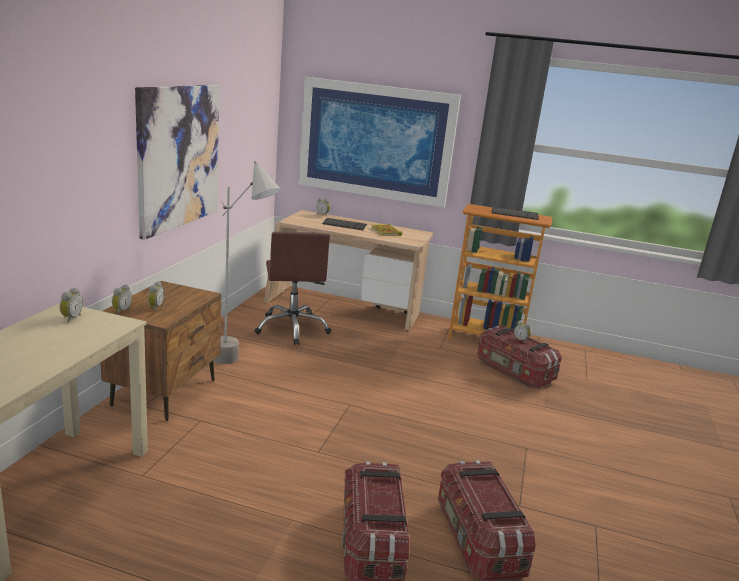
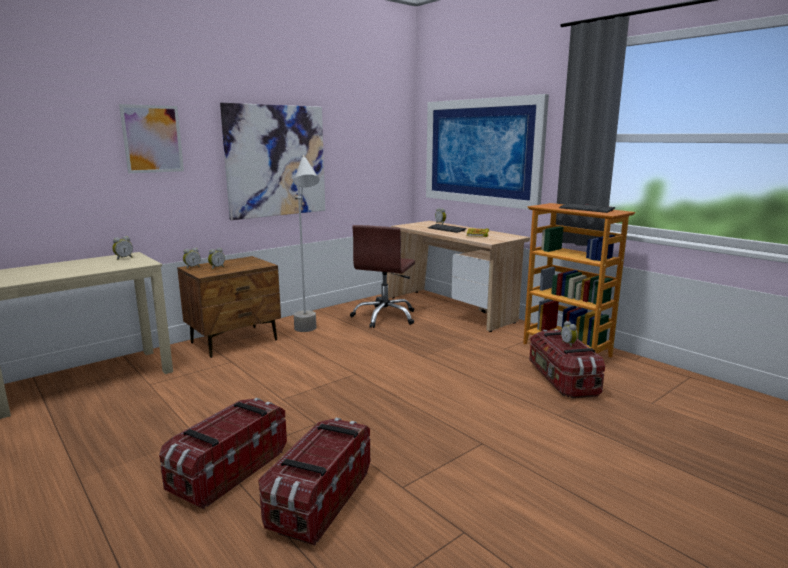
camera: 35 degrees right, 5 degrees down
none -> picture [119,104,184,173]

